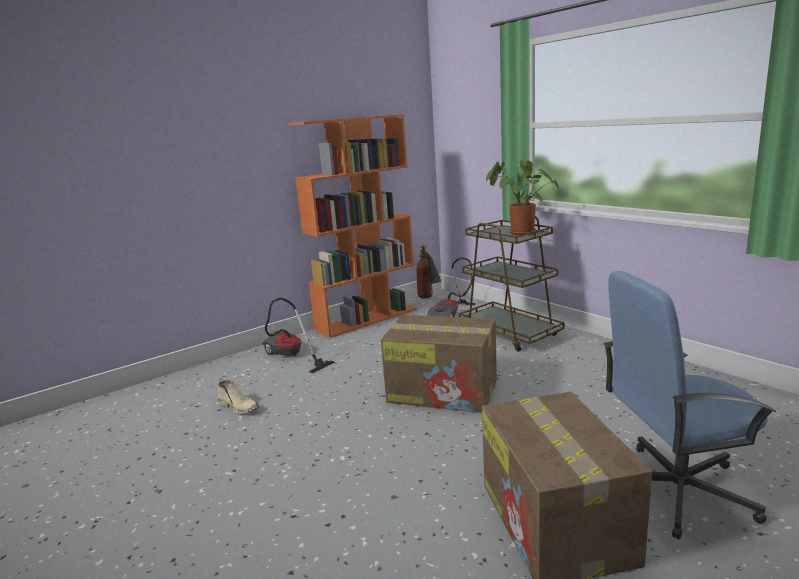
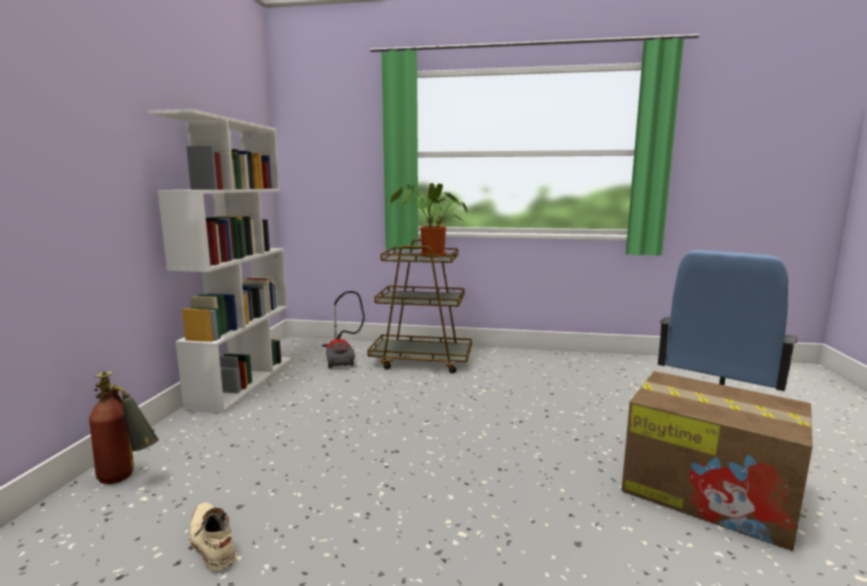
camera: 45 degrees left, 5 degrees down
beige boot [218,380,259,414] -> beige boot turned 120 degrees counterclockwise [189,503,236,571]
vacuum cleaner [262,298,335,373] -> none
orange bookcase [288,114,417,338] -> white bookcase [148,109,291,413]
cardboard box [381,314,497,413] -> none
fire extinguisher [416,245,441,298] -> fire extinguisher moved to [89,371,159,484]

